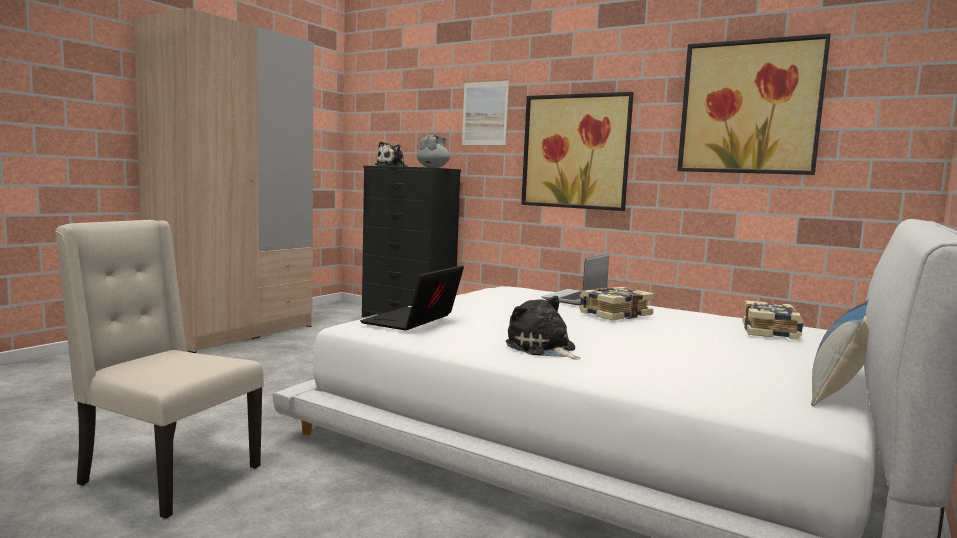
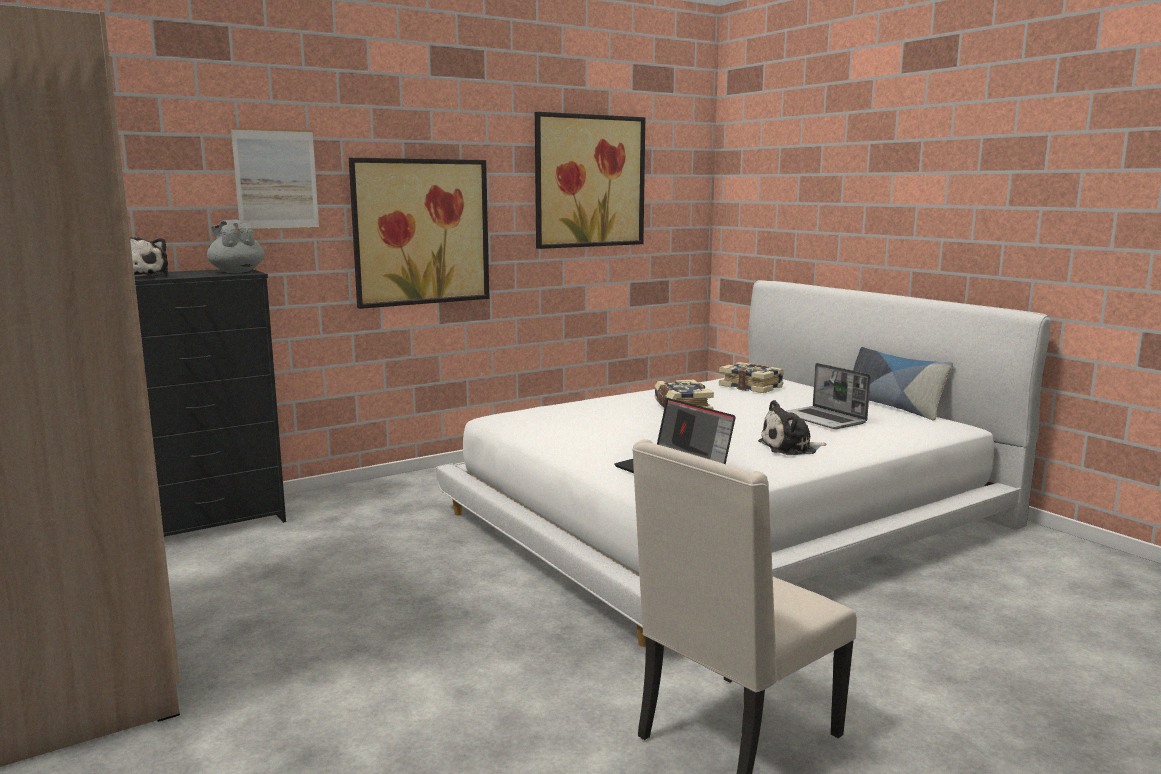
camera: 65 degrees left, 5 degrees up
laptop [542,254,609,306] -> laptop moved to [786,363,871,429]

